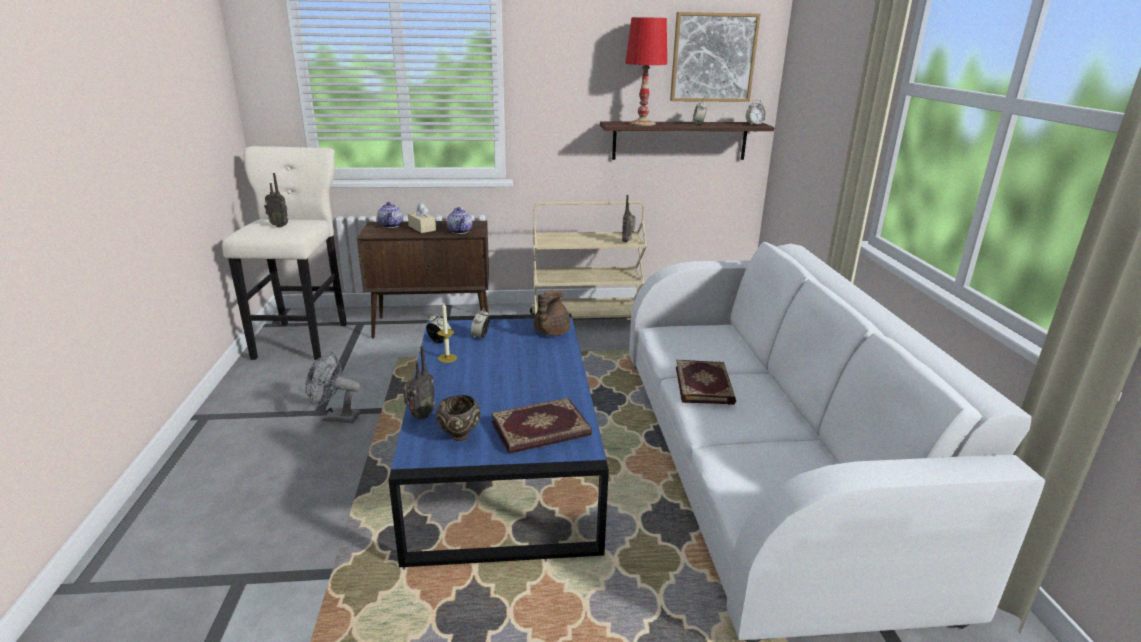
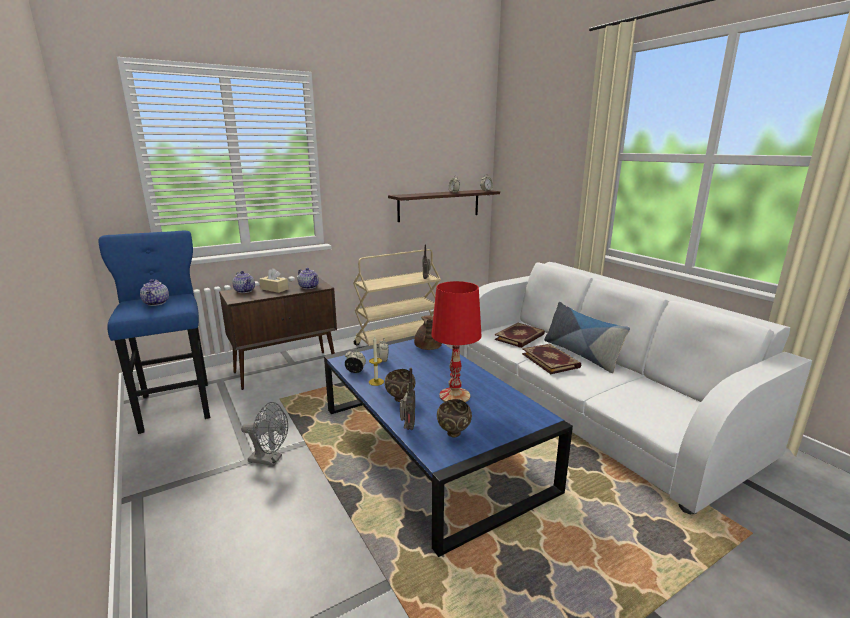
camera: 25 degrees left, 5 degrees down
beige stool [222,146,347,361] -> blue stool [99,231,211,434]
radio [264,173,289,228] -> teapot [140,279,169,306]
grey fan [305,352,360,423] -> grey fan turned 150 degrees counterclockwise [241,402,288,466]
book [491,398,592,454] -> book moved to [494,323,545,348]
red table lamp [625,17,667,126] -> red table lamp moved to [431,281,482,402]
picture [670,12,760,102] -> none
none -> brown bowl [385,369,415,402]
none -> pillow [544,302,630,373]

